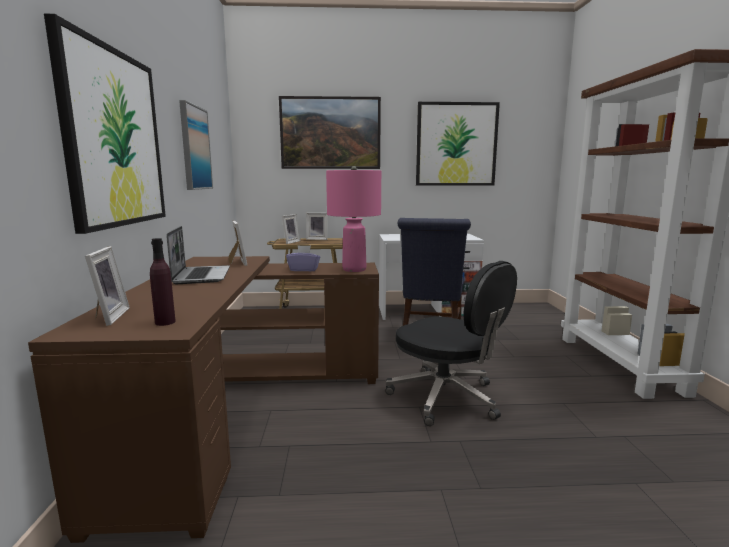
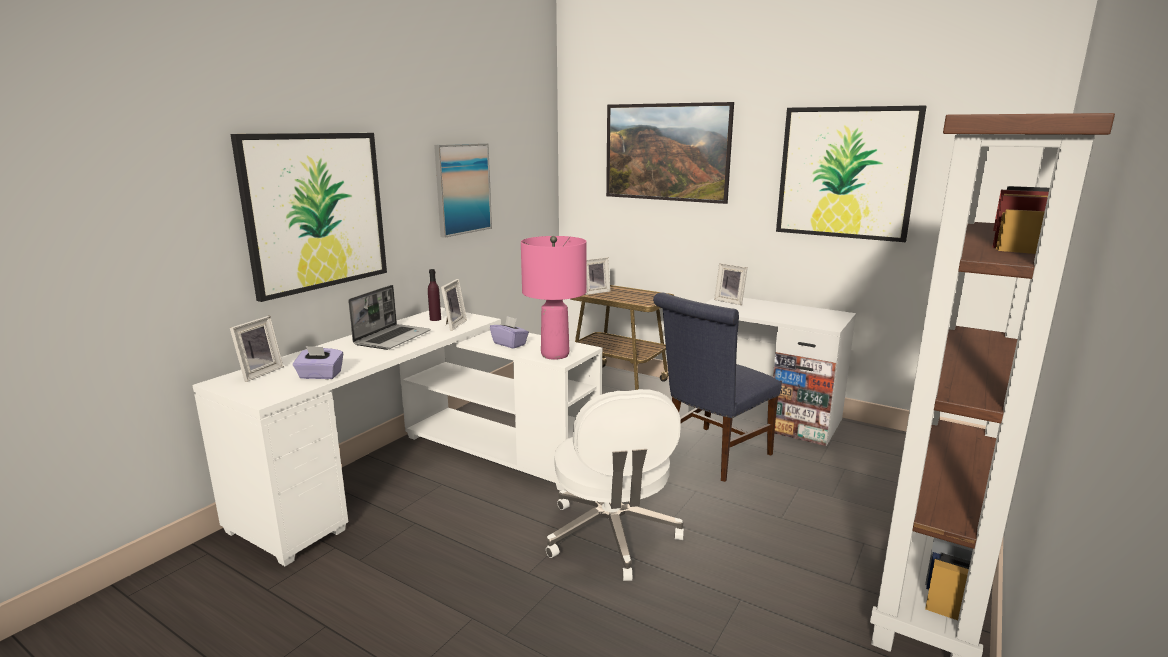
camera: 35 degrees right, 5 degrees up
brown desk [28,256,379,543] -> white desk [192,307,602,566]
purple bottle [150,238,176,326] -> purple bottle moved to [428,269,441,321]
picture frame [306,213,328,240] -> picture frame moved to [714,263,748,305]
black office chair [385,261,517,426] -> white office chair [546,389,684,581]
none -> purple tissue box [293,346,343,379]

